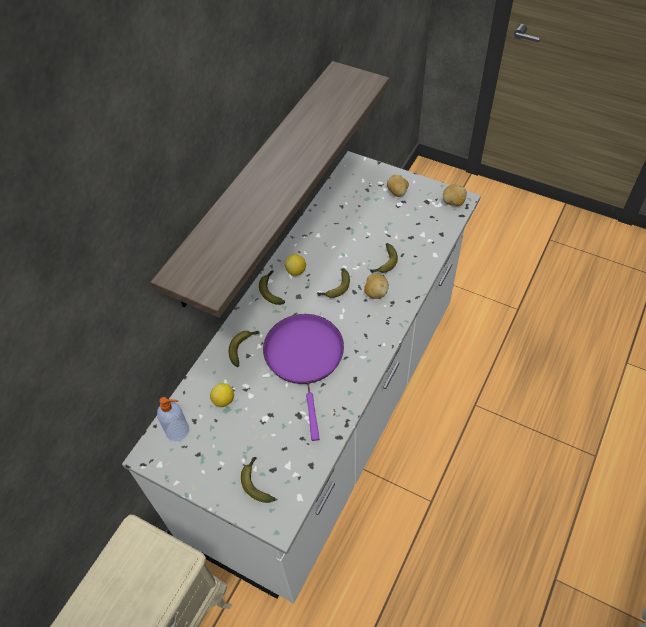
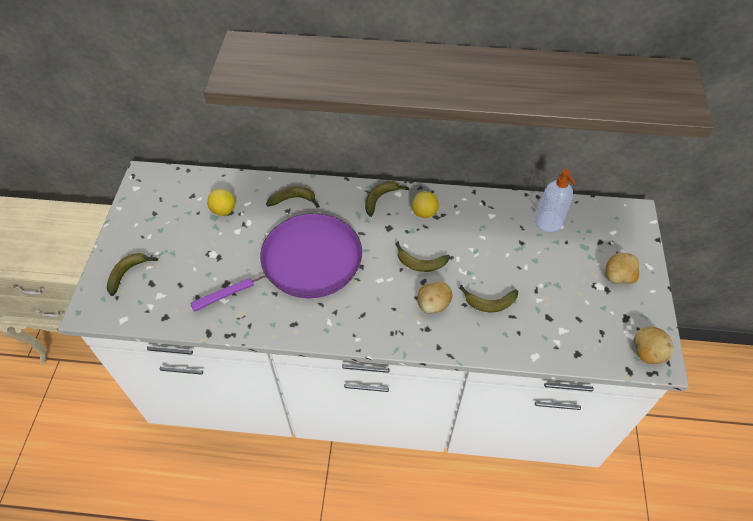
camera: 65 degrees right, 0 degrees up
soap dispenser [157,397,189,441] -> soap dispenser moved to [536,169,575,232]

